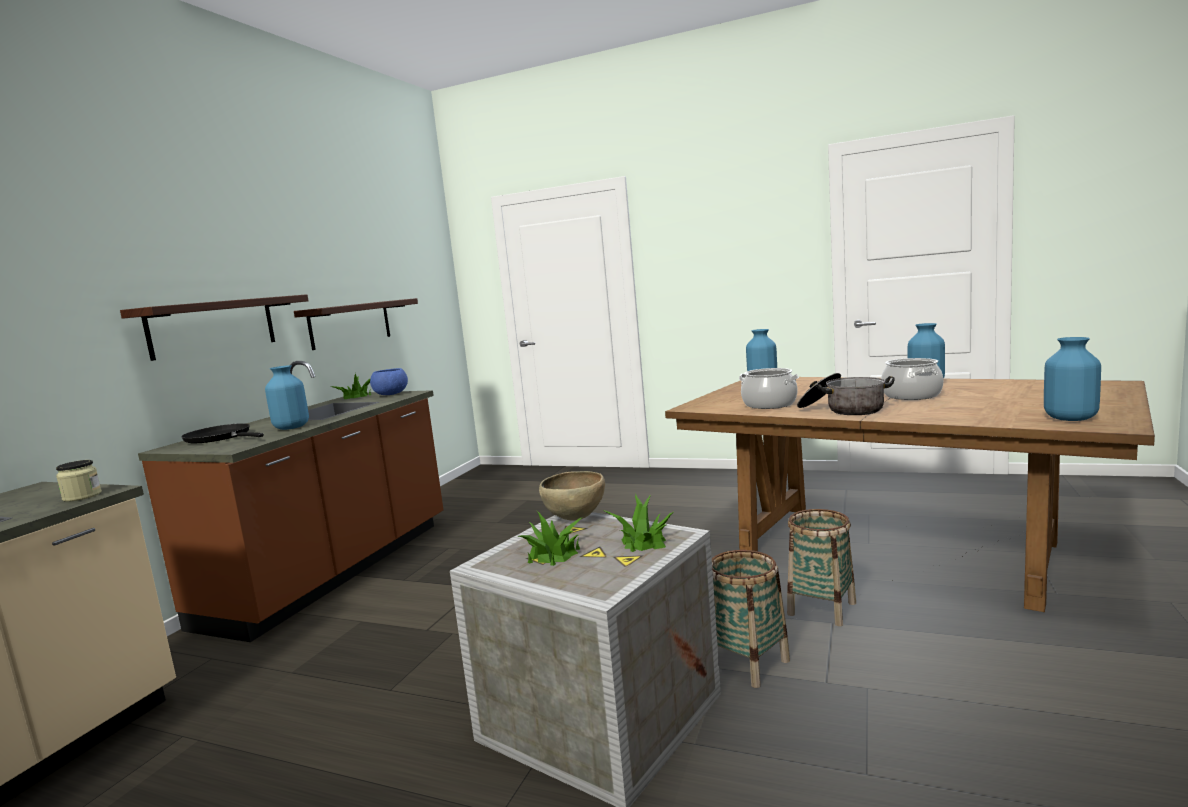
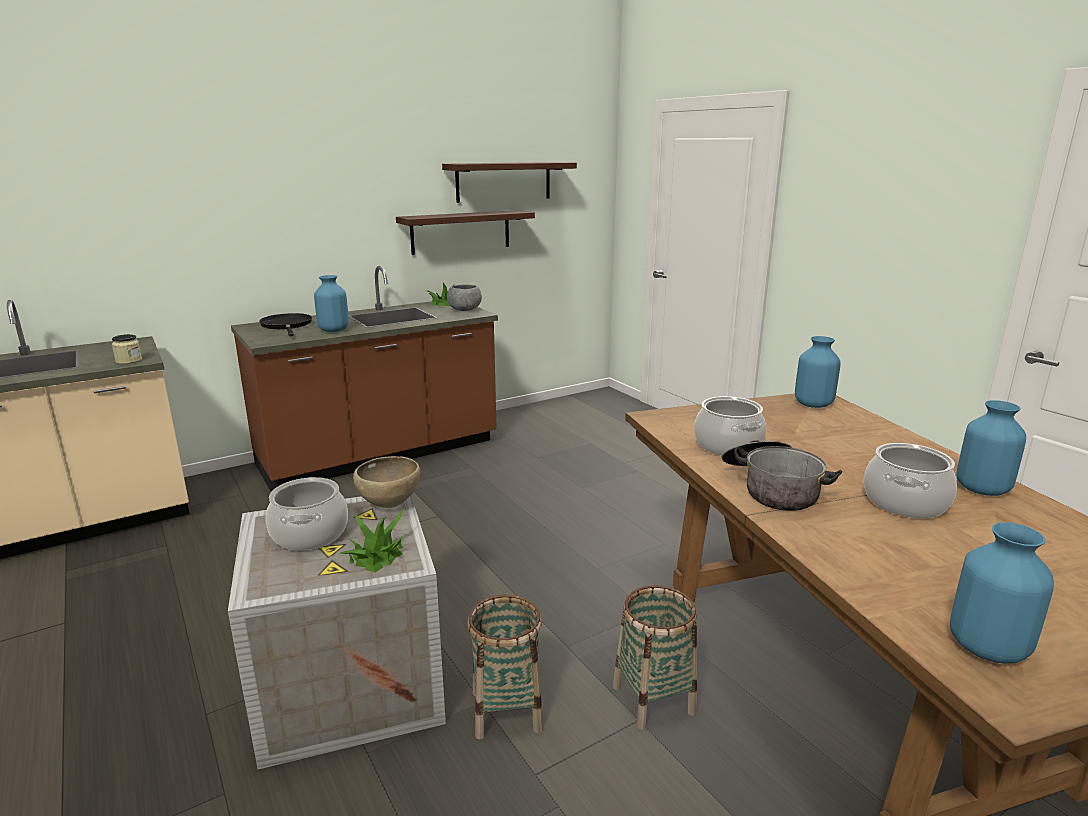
camera: 35 degrees right, 10 degrees up
shelf [120,294,308,361] -> shelf moved to [442,162,577,203]
blue bowl [370,368,408,395] -> grey bowl [447,285,482,311]
potted plant [517,511,583,566] -> cooking pot [266,477,348,551]

